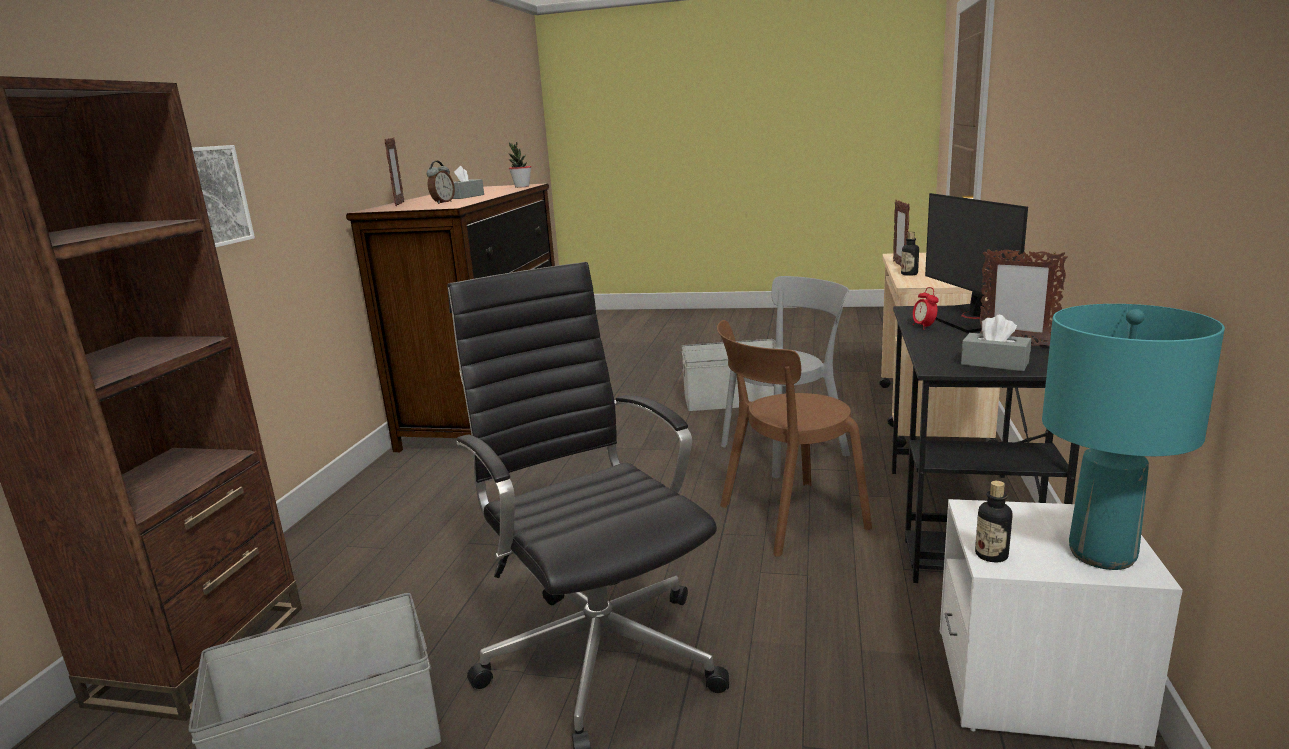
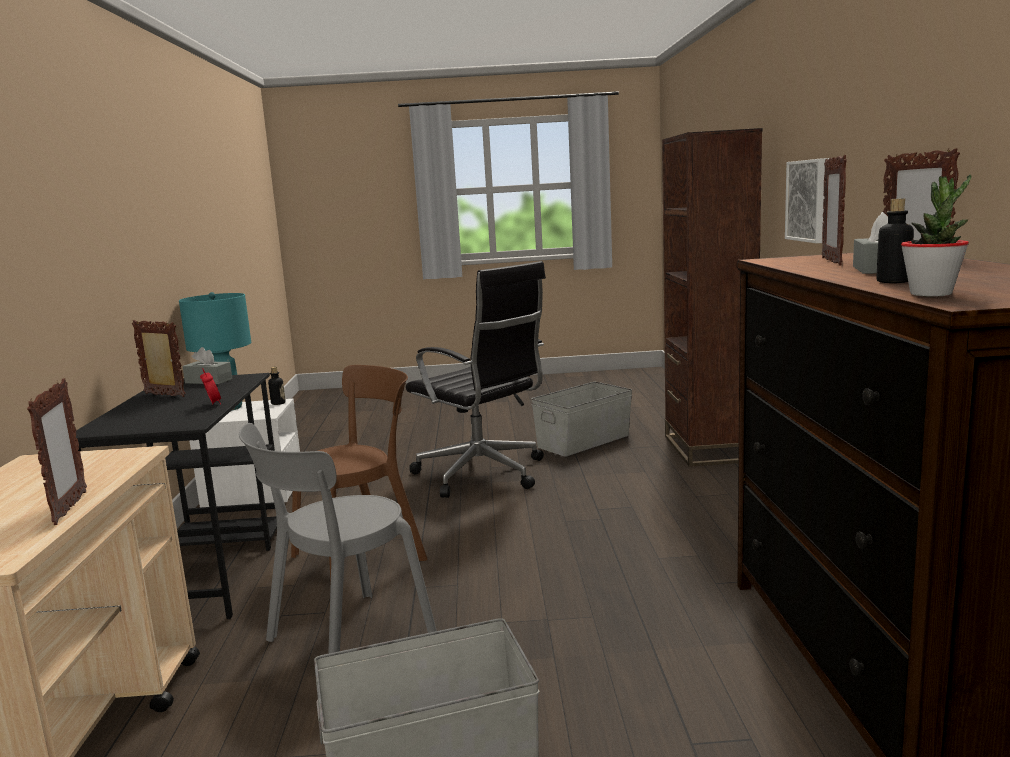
camera: 165 degrees right, 5 degrees down
alarm clock [426,161,455,204] -> picture frame [822,155,847,265]
bottle [901,232,919,276] -> bottle moved to [877,198,914,283]
monitor [925,193,1028,333] -> none

